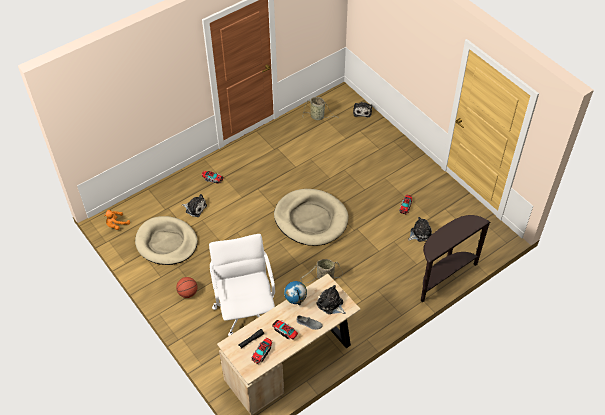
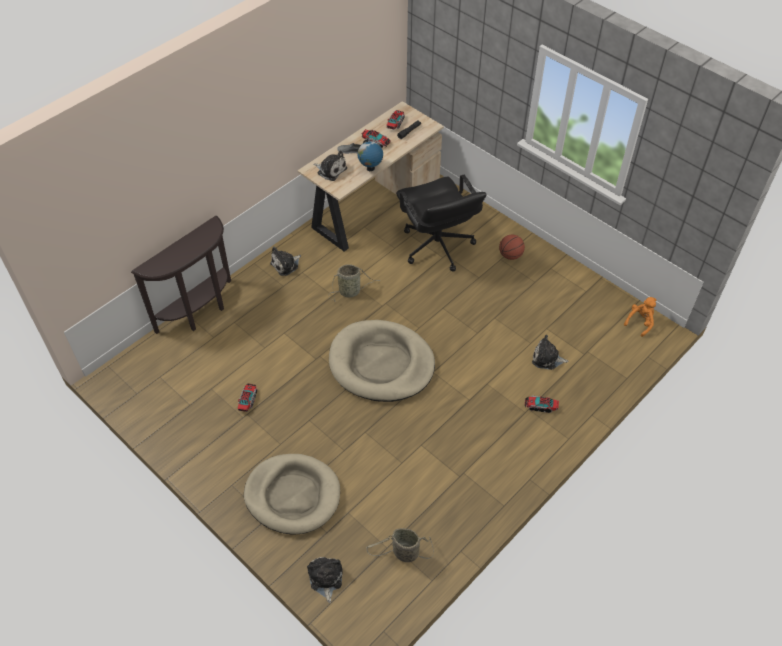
camera: 170 degrees right, 0 degrees up
beige dog bed [135,216,198,265] -> beige dog bed moved to [244,454,340,534]
white office chair [209,234,275,336] -> black office chair [396,175,487,271]
plush toy [408,217,432,242] -> plush toy moved to [270,247,301,276]

